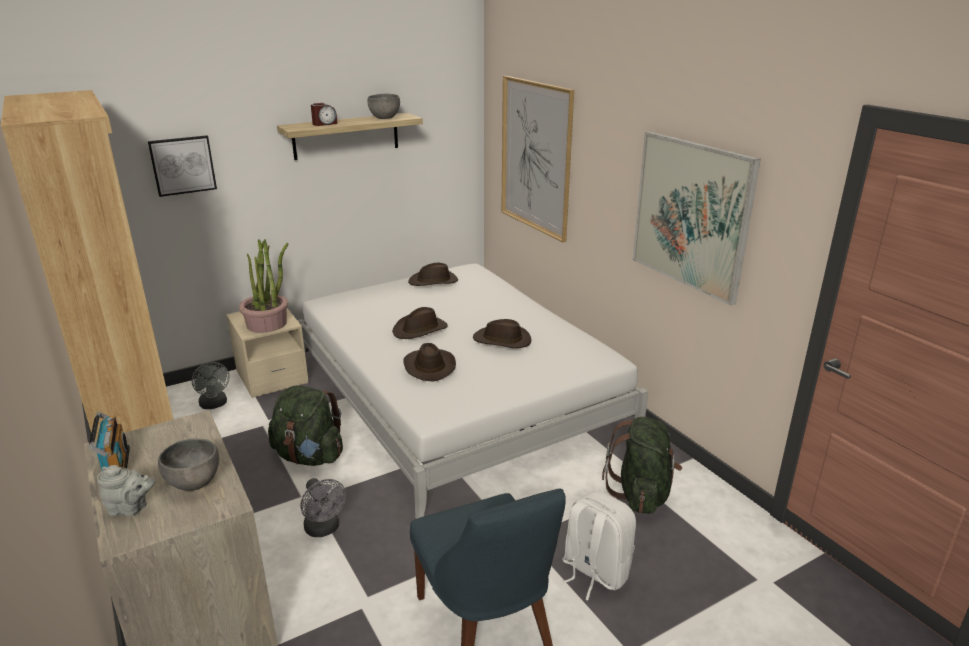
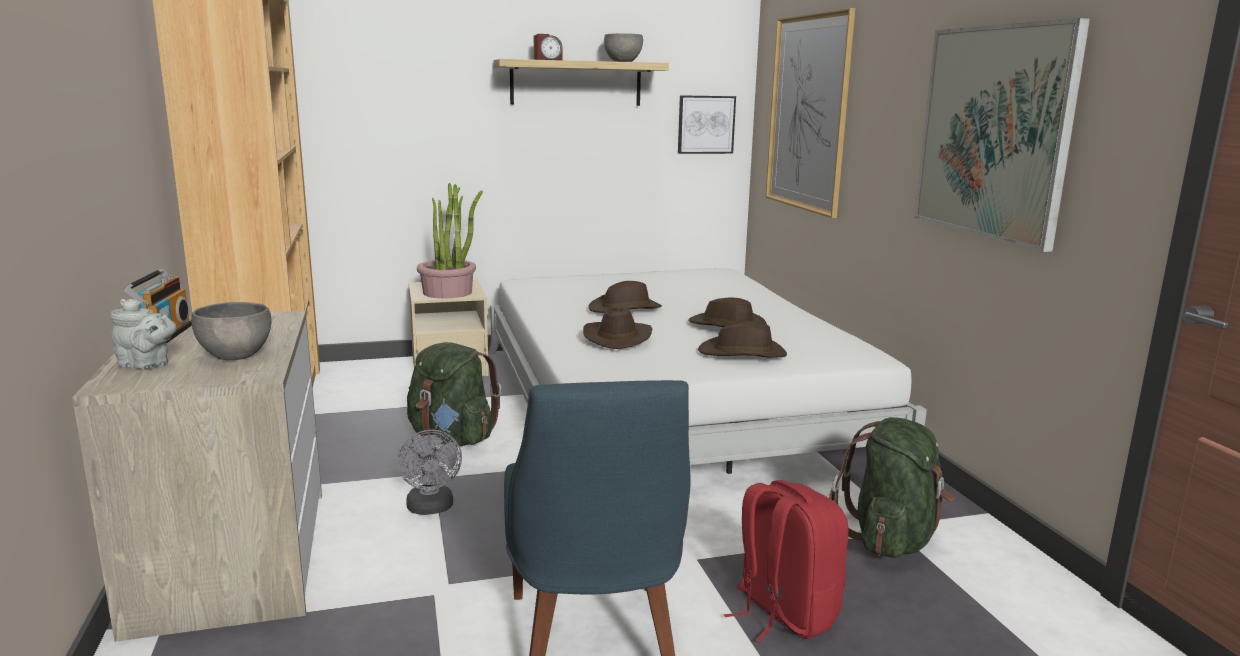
camera: 15 degrees right, 10 degrees down
picture [148,135,217,197] -> picture moved to [678,95,736,154]
grey fan [192,362,230,409] -> none
brown hat [408,263,458,286] -> brown hat moved to [698,321,787,358]
white backpack [560,491,636,601] -> red backpack [724,480,848,643]

